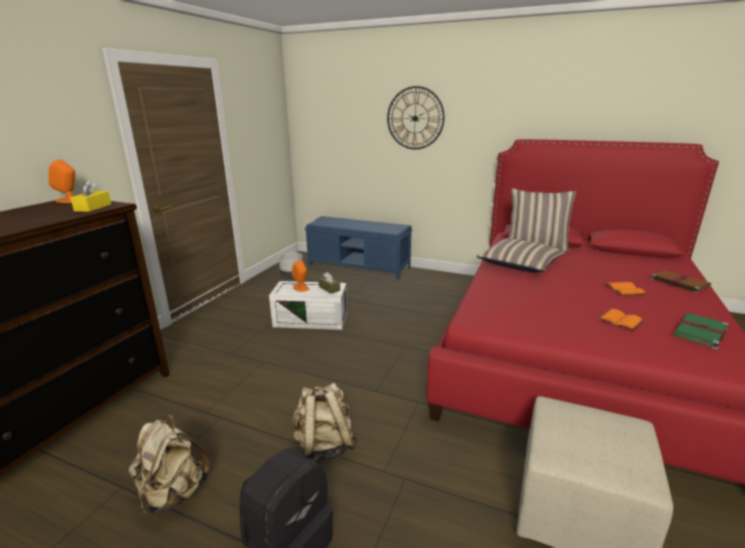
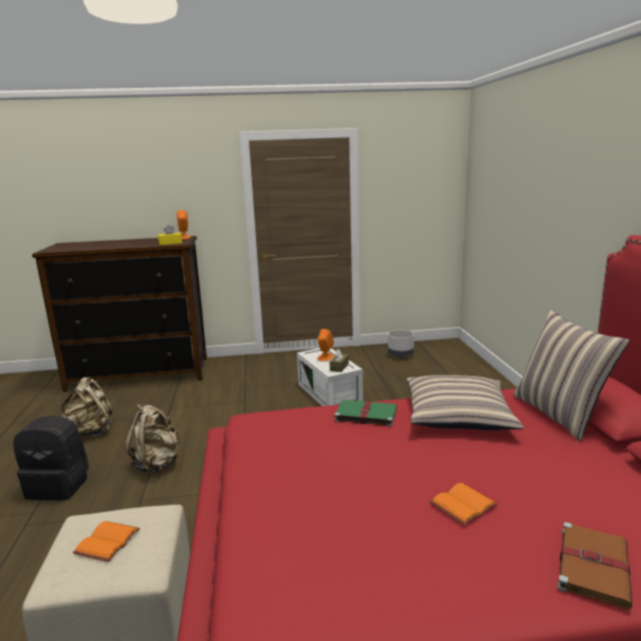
camera: 60 degrees right, 5 degrees down
blue bench [304,216,413,280] -> none
wall clock [387,86,445,149] -> none
orange book [598,309,644,331] -> orange book moved to [73,521,140,562]
green book [674,313,729,349] -> green book moved to [331,400,397,427]

